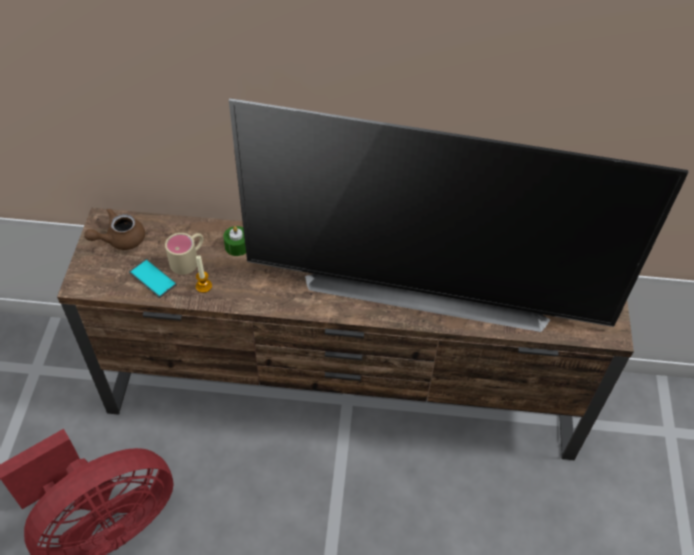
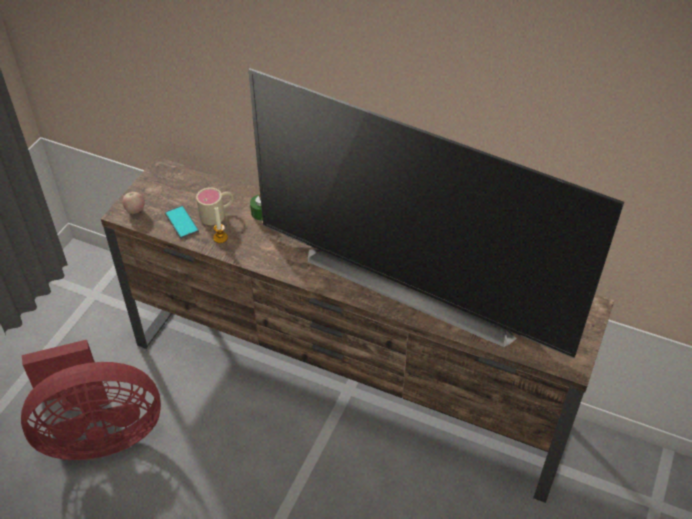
camera: 20 degrees right, 5 degrees down
brown teapot [84,208,145,250] -> none
none -> apple [122,192,145,214]

